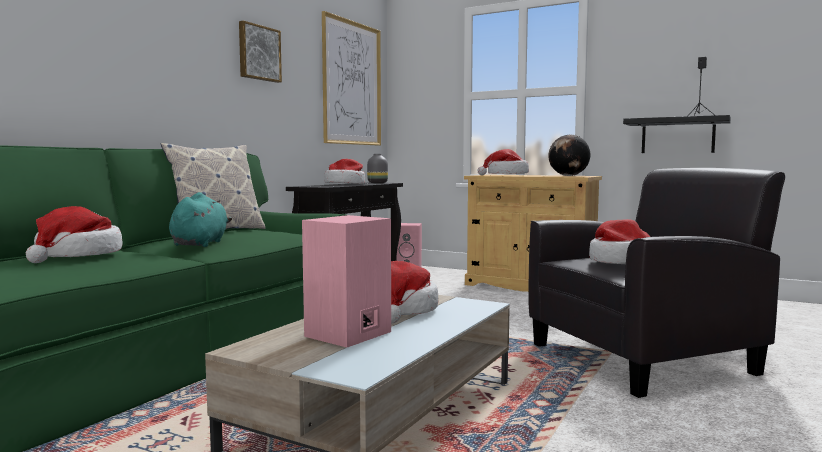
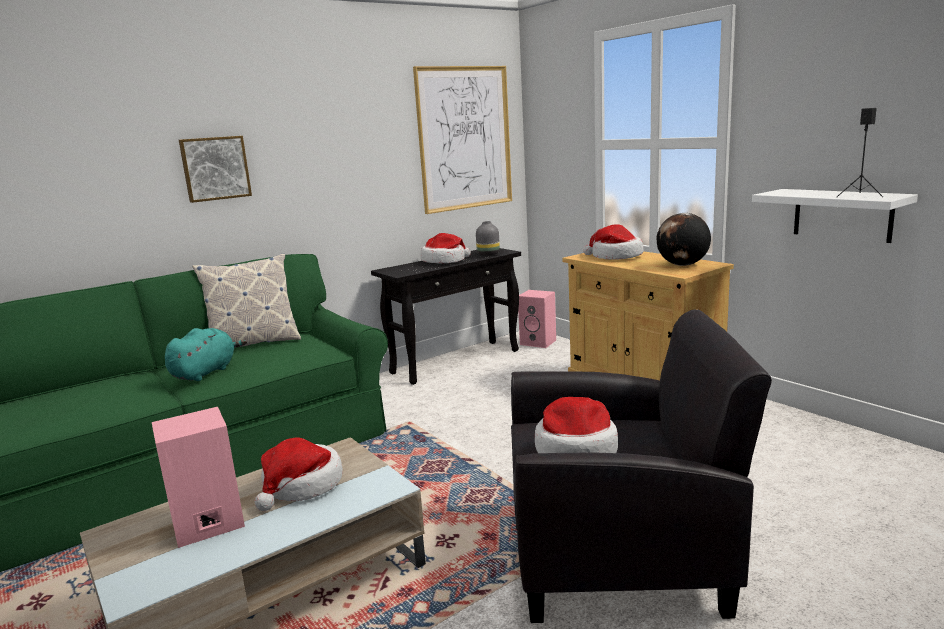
camera: 25 degrees right, 10 degrees up
hat [26,206,123,263] -> none
picture [239,21,282,83] -> picture moved to [179,136,252,203]
black shelf [623,115,731,153] -> white shelf [752,189,918,243]

